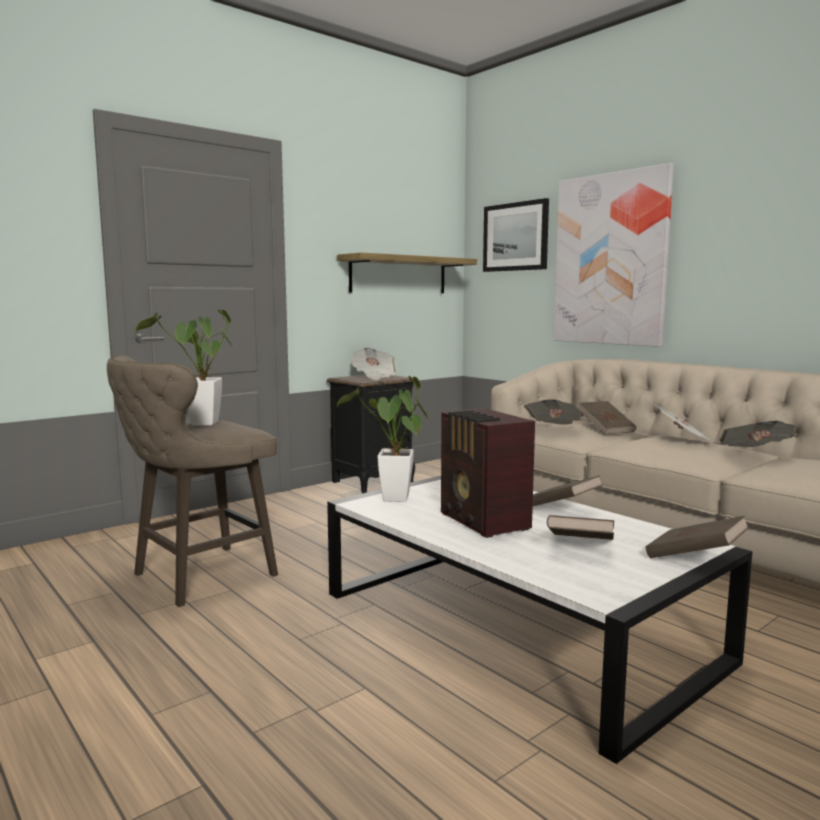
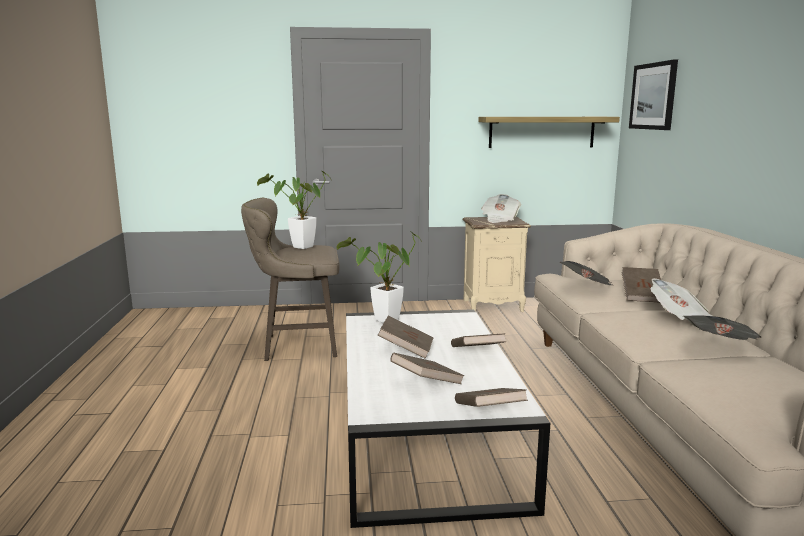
camera: 35 degrees right, 5 degrees up
black nightstand [327,375,415,493] -> beige nightstand [462,217,531,312]
radio [441,409,535,538] -> brown book [377,316,434,359]
picture [553,163,674,347] -> none

